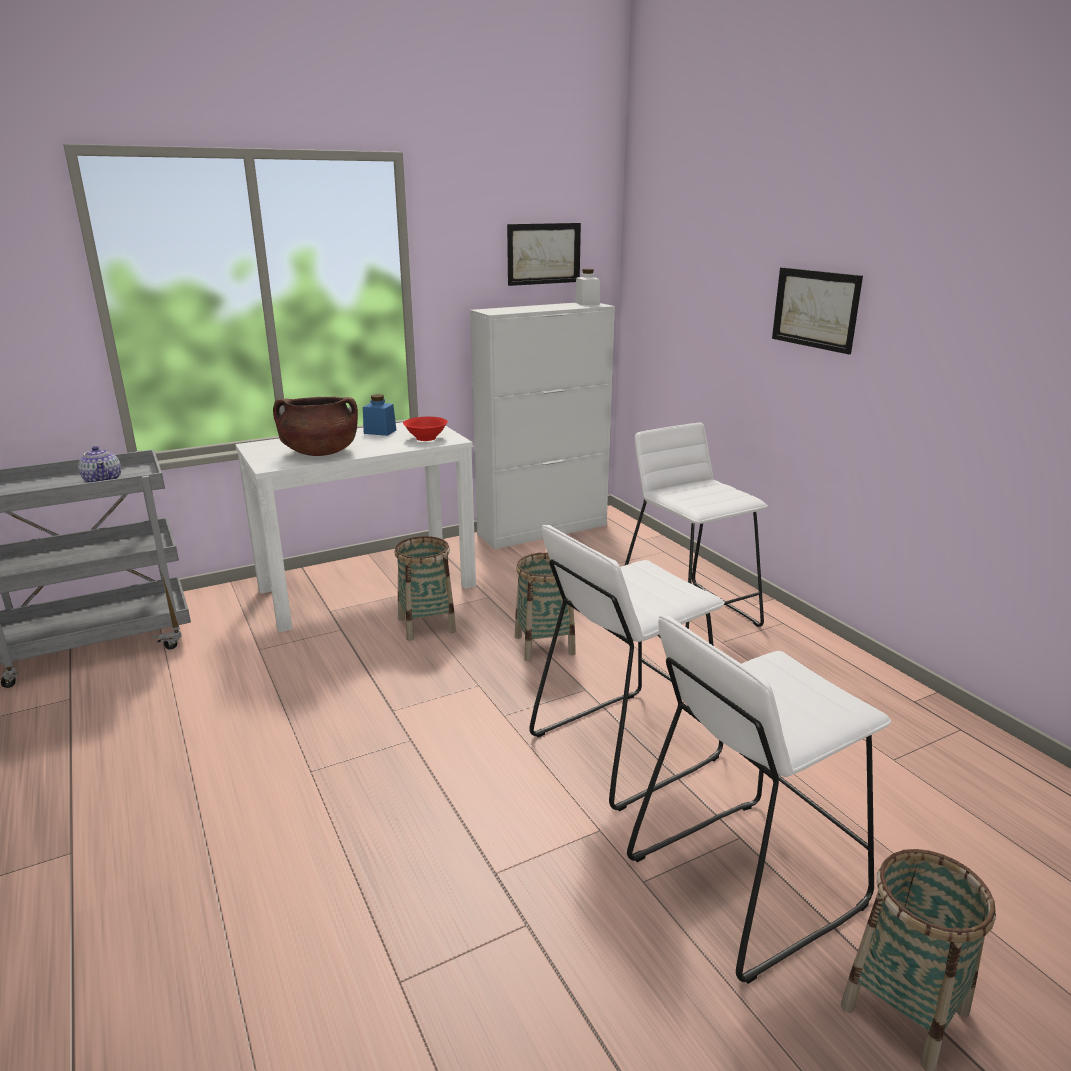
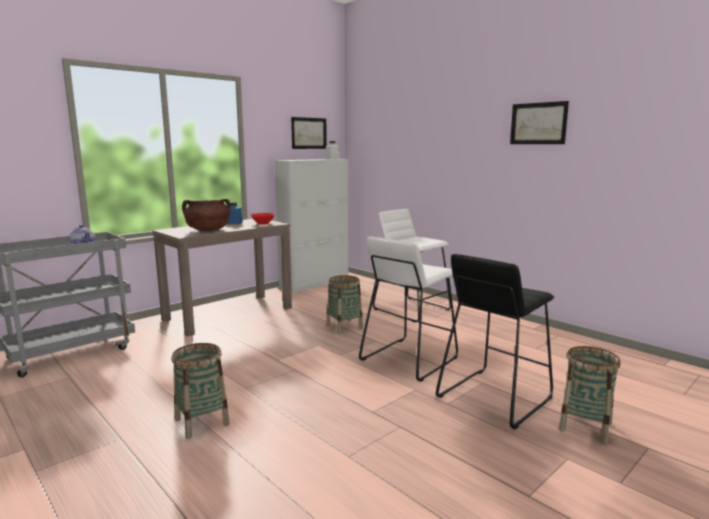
camera: 15 degrees left, 10 degrees down
white console table [235,422,476,632] -> brown console table [152,219,292,337]
basket [394,536,456,641] -> basket moved to [171,343,230,439]
white stool [627,615,891,984] -> black stool [436,254,554,430]
picture [772,267,863,354] -> picture moved to [510,101,569,144]

